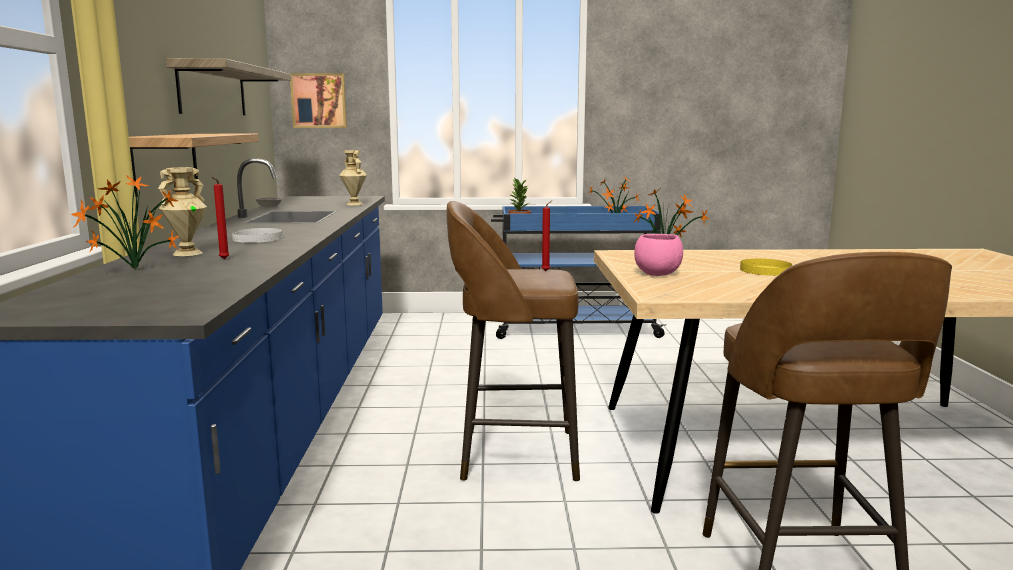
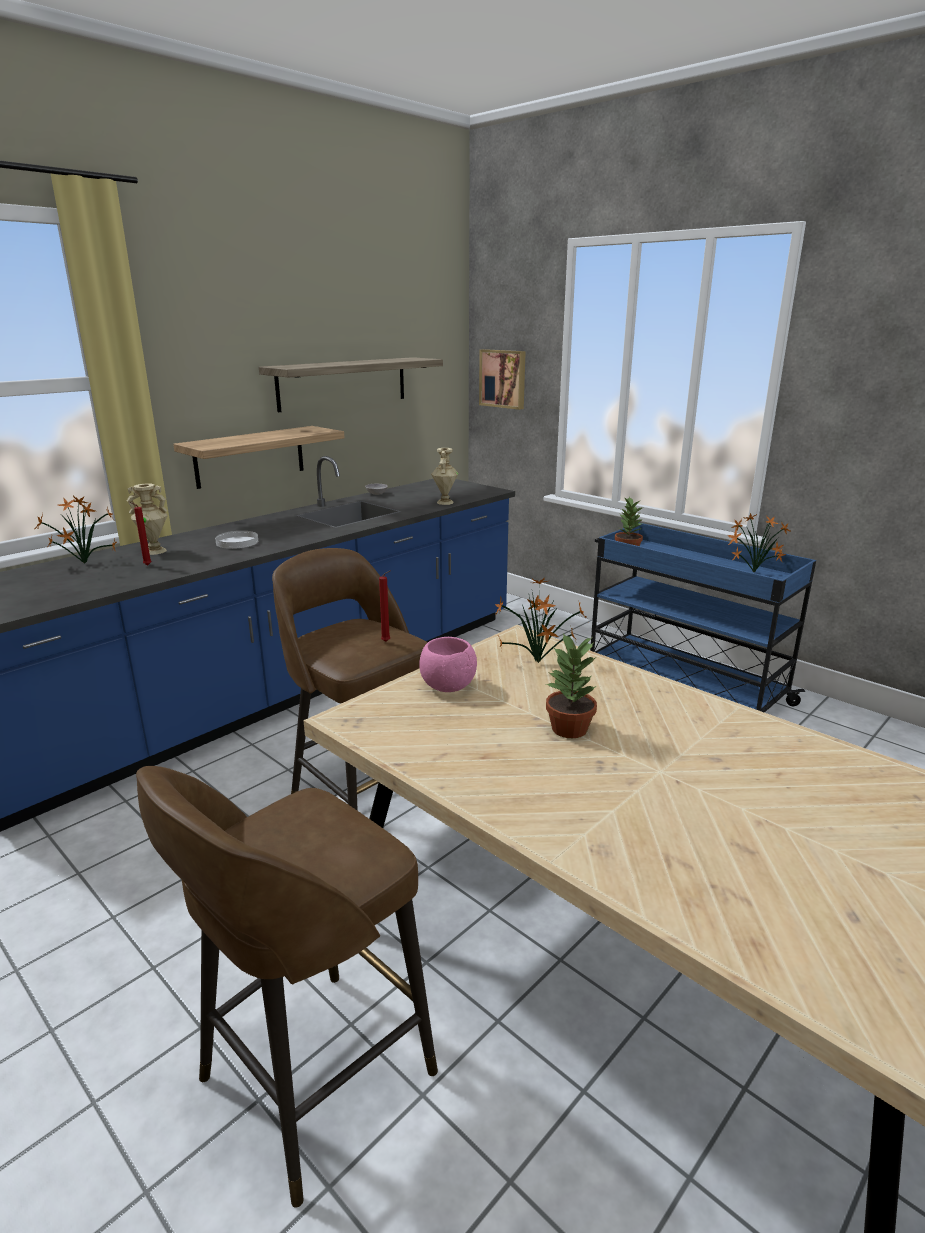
camera: 45 degrees right, 10 degrees up
yellow plate [740,259,792,276] -> potted plant [546,633,597,738]

